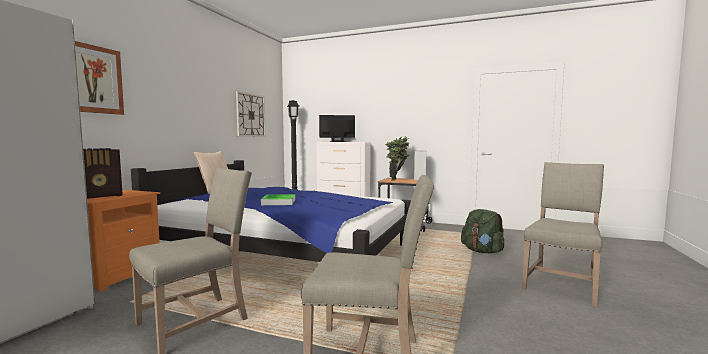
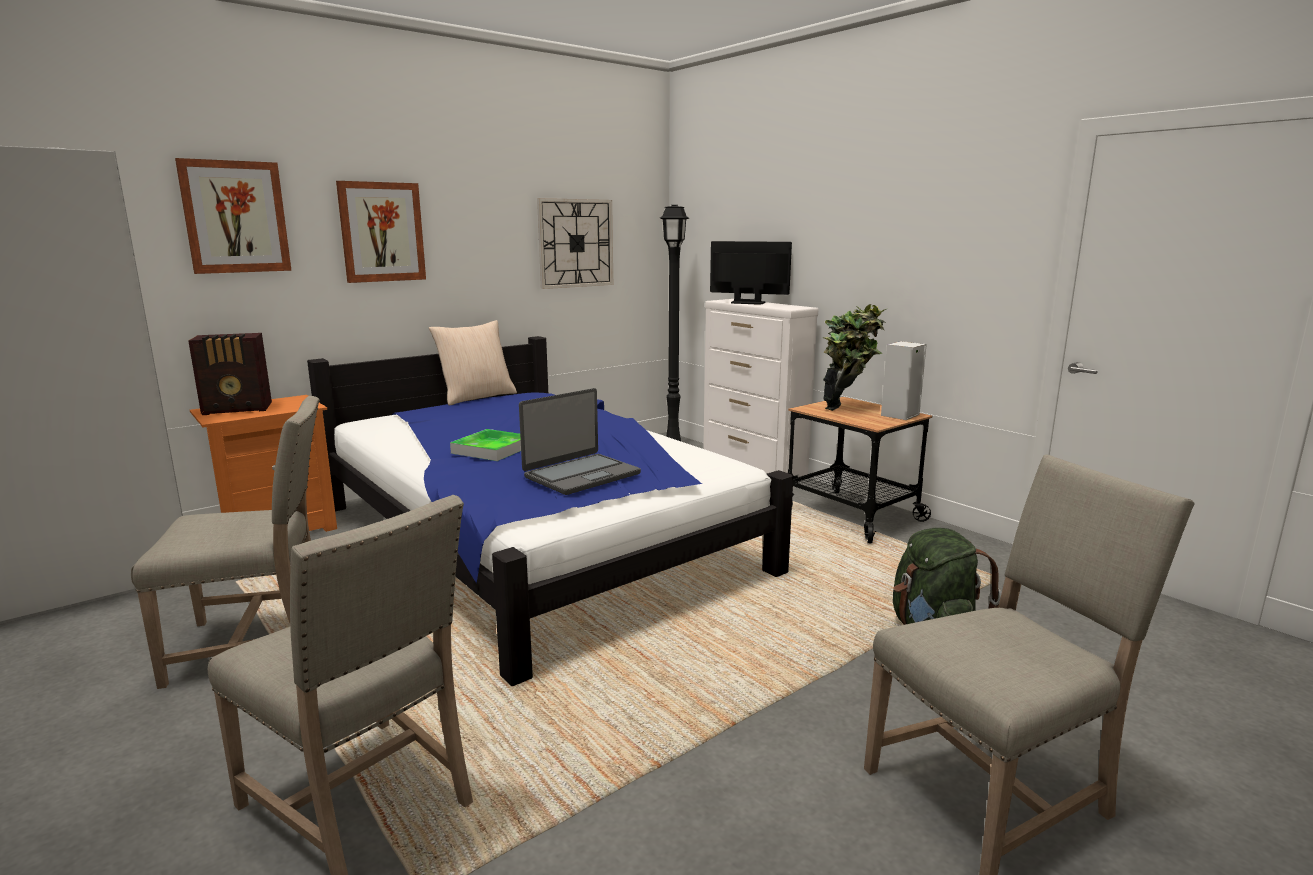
camera: 30 degrees right, 10 degrees up
none -> picture [336,181,426,283]
none -> laptop [519,388,641,495]

